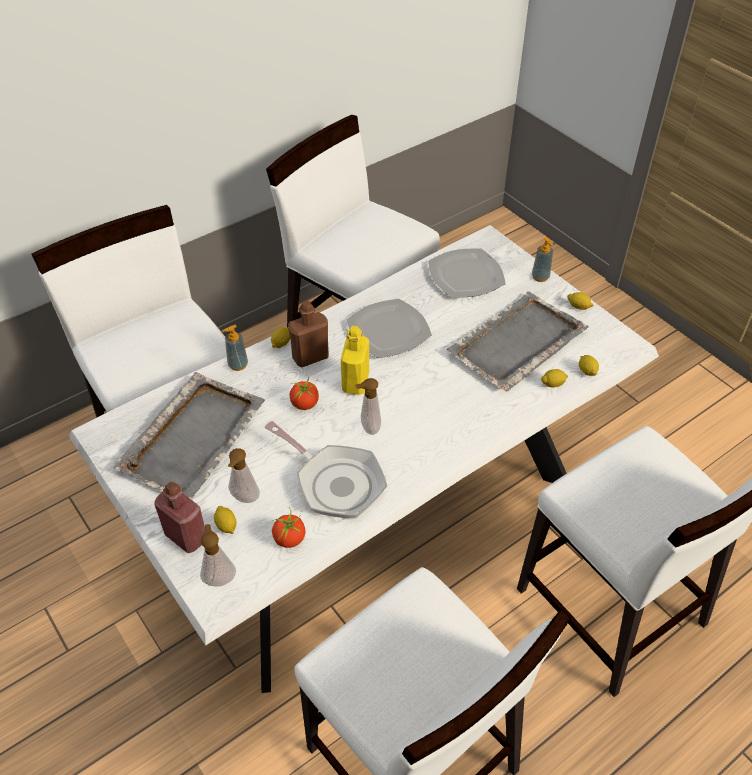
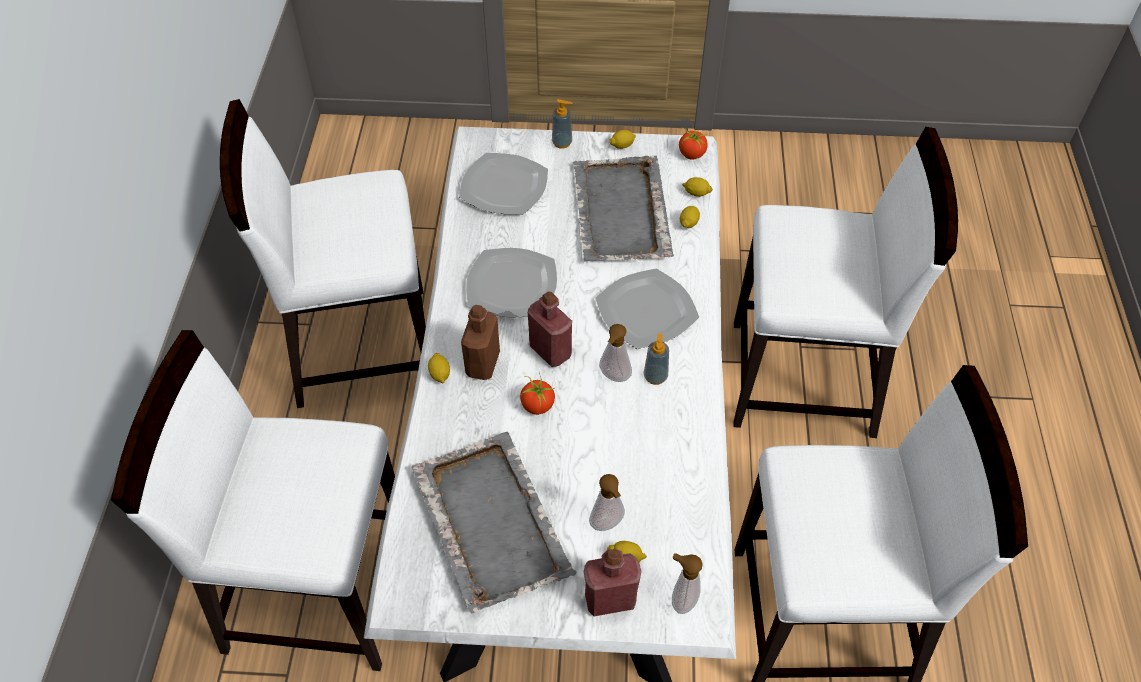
camera: 50 degrees left, 5 degrees up
soap dispenser [222,325,248,371] -> soap dispenser moved to [644,333,669,385]
frying pan [265,421,387,519] -> none
tomato [272,507,305,548] -> tomato moved to [679,123,708,159]
yellow bottle [341,326,369,395] -> red bottle [528,291,572,367]
none -> plate [595,268,699,349]

